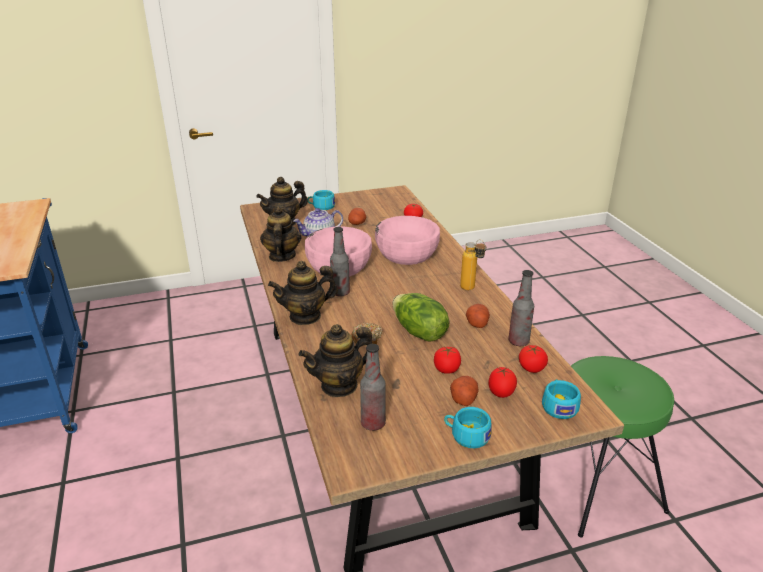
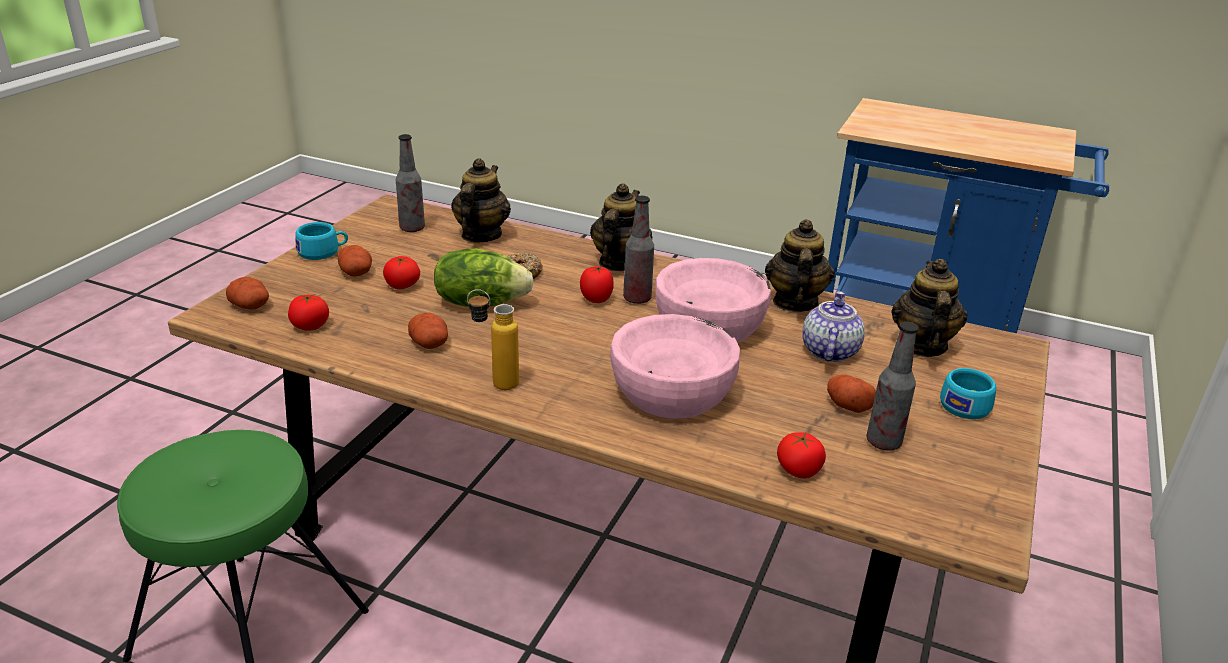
camera: 130 degrees right, 0 degrees up
teapot [260,206,301,262] -> teapot turned 120 degrees counterclockwise [765,219,835,312]
tomato [489,367,517,398] -> tomato moved to [580,266,614,303]
bottle [508,270,534,346] -> bottle moved to [867,322,919,450]
turquoise cup [542,379,581,419] -> potato [226,277,269,310]

